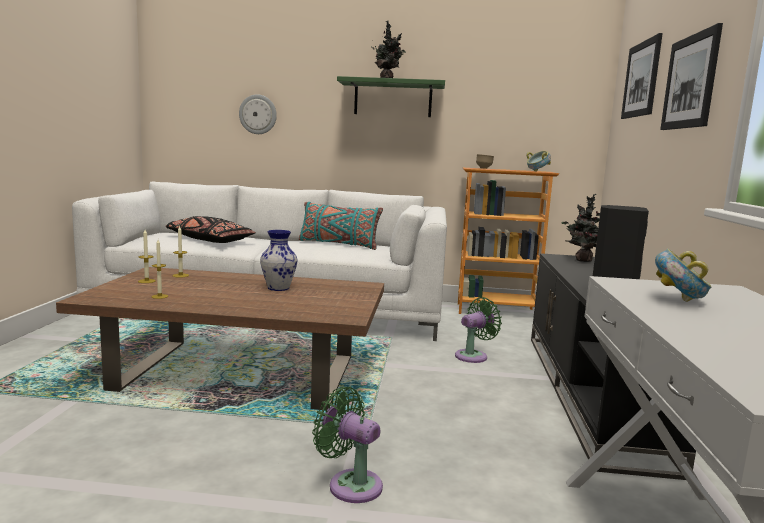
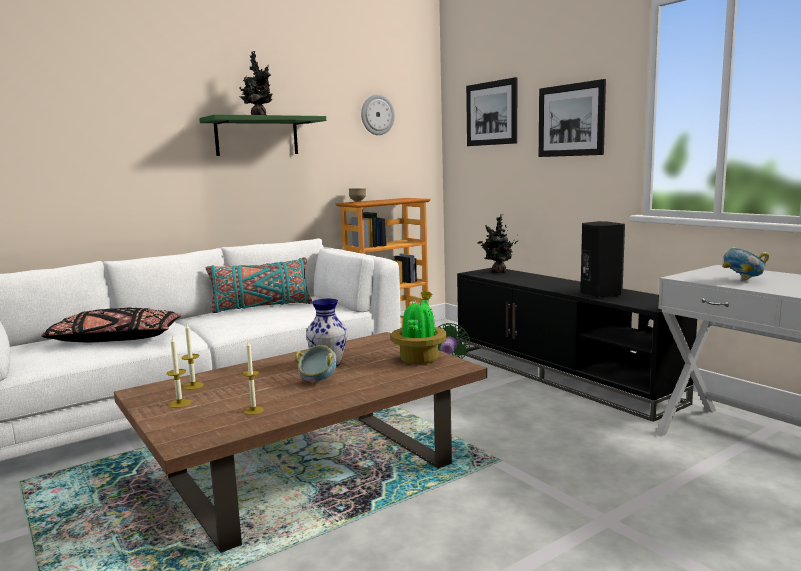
camera: 40 degrees left, 0 degrees up
wall clock [239,94,277,134] -> wall clock moved to [361,94,395,135]
green fan [312,387,383,503] -> none
bowl [526,151,551,172] -> bowl moved to [294,345,337,384]
none -> potted plant [391,291,447,364]

